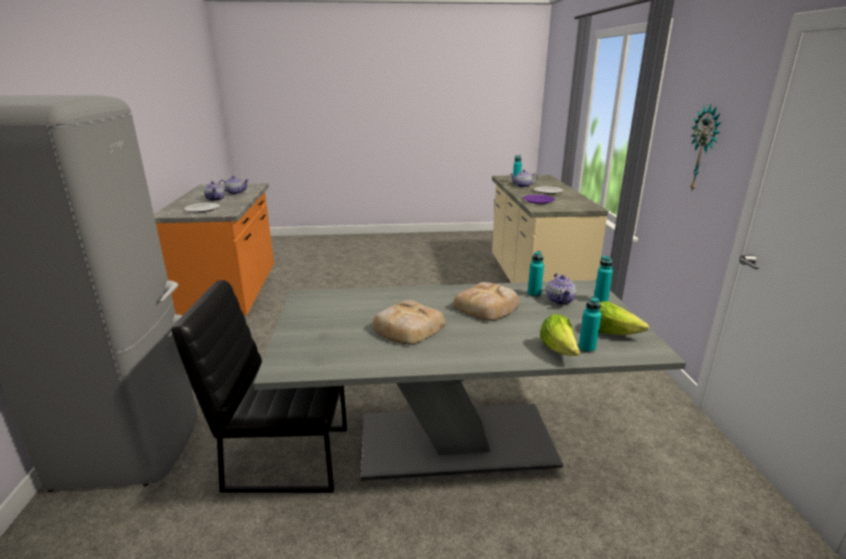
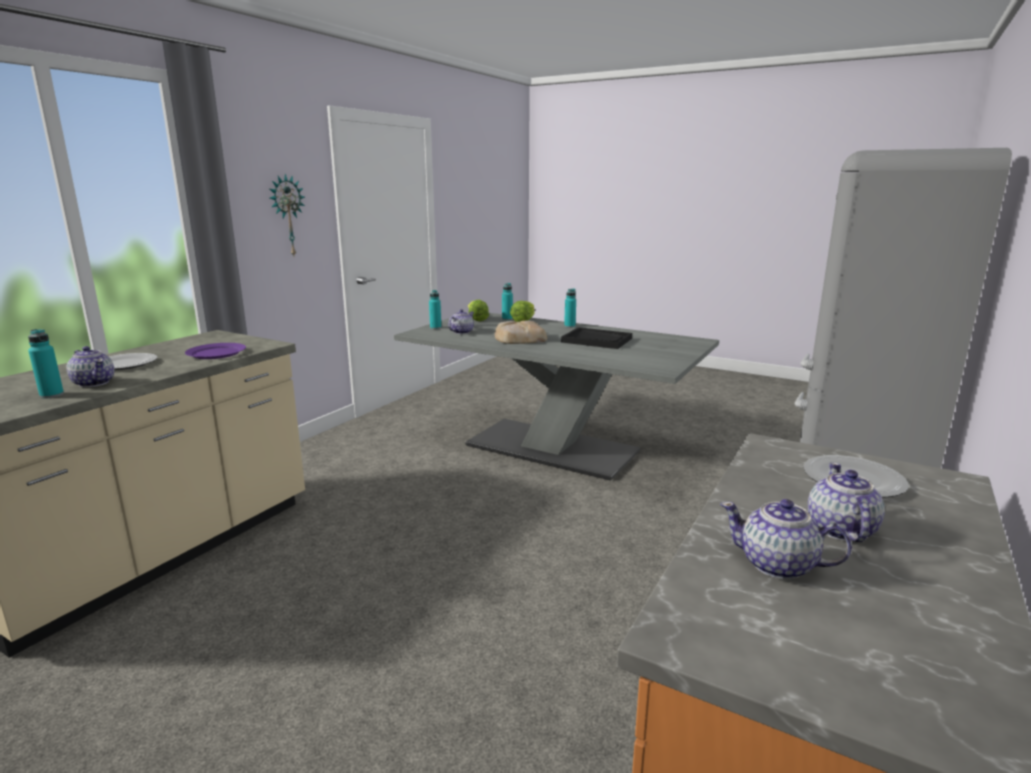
camera: 145 degrees left, 5 degrees down
black chair [171,280,347,493] -> none
bread [372,300,446,345] -> black tray [561,327,632,349]
turquoise bottle [527,251,544,297] -> turquoise bottle moved to [564,289,576,328]

